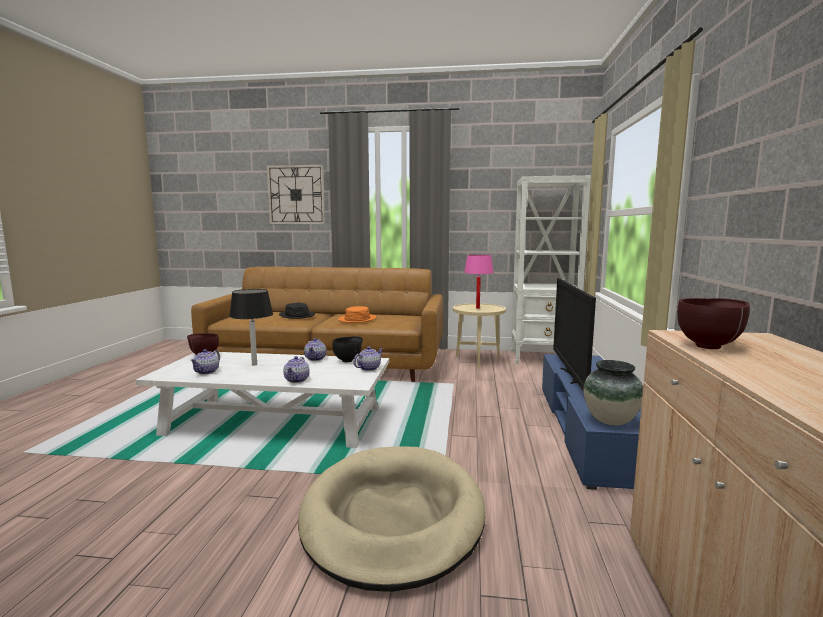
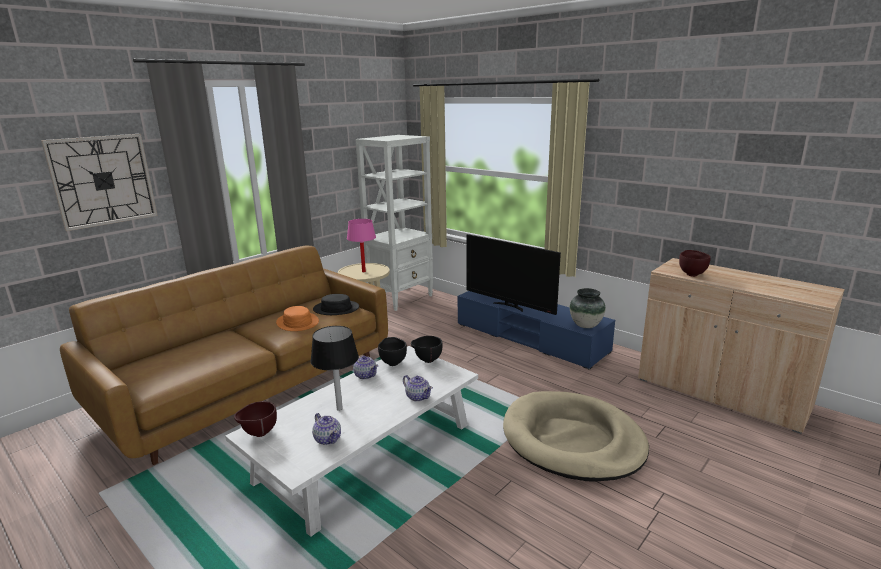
camera: 55 degrees left, 10 degrees up
black hat [279,303,315,319] -> black hat moved to [313,294,359,315]
teapot [354,346,383,371] -> black bowl [411,336,443,363]

